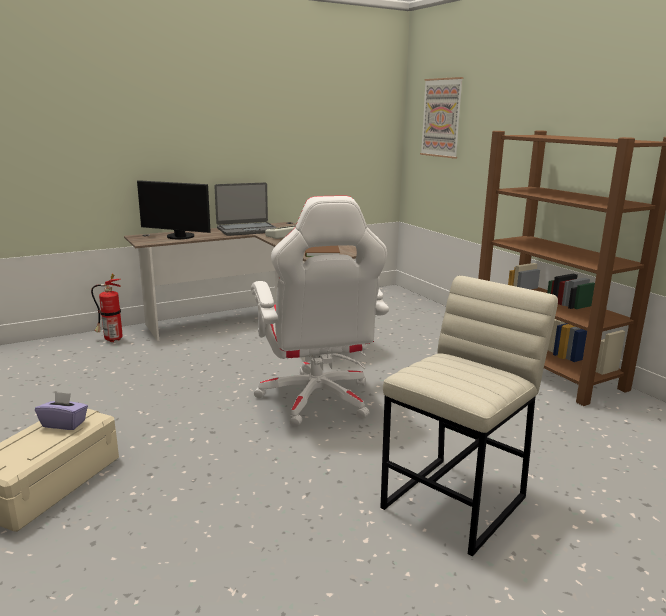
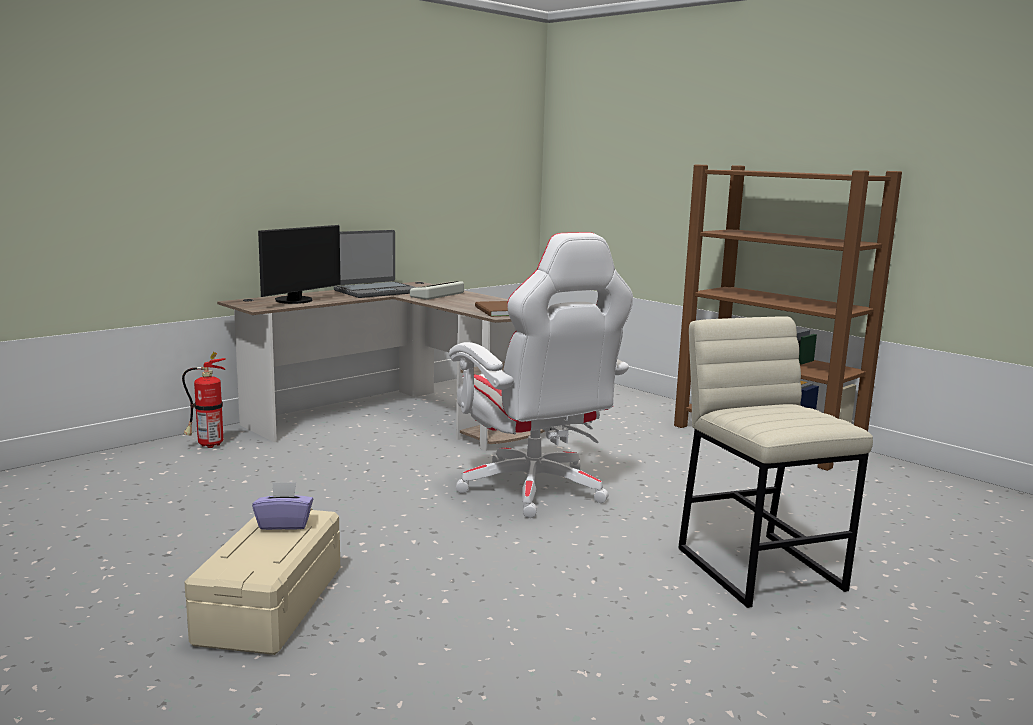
camera: 15 degrees left, 5 degrees down
monitor [137,180,211,239] -> monitor turned 60 degrees counterclockwise [258,225,341,304]
beige chair [380,276,558,556] -> beige chair turned 45 degrees counterclockwise [678,316,873,608]
picture [420,77,464,159] -> none

